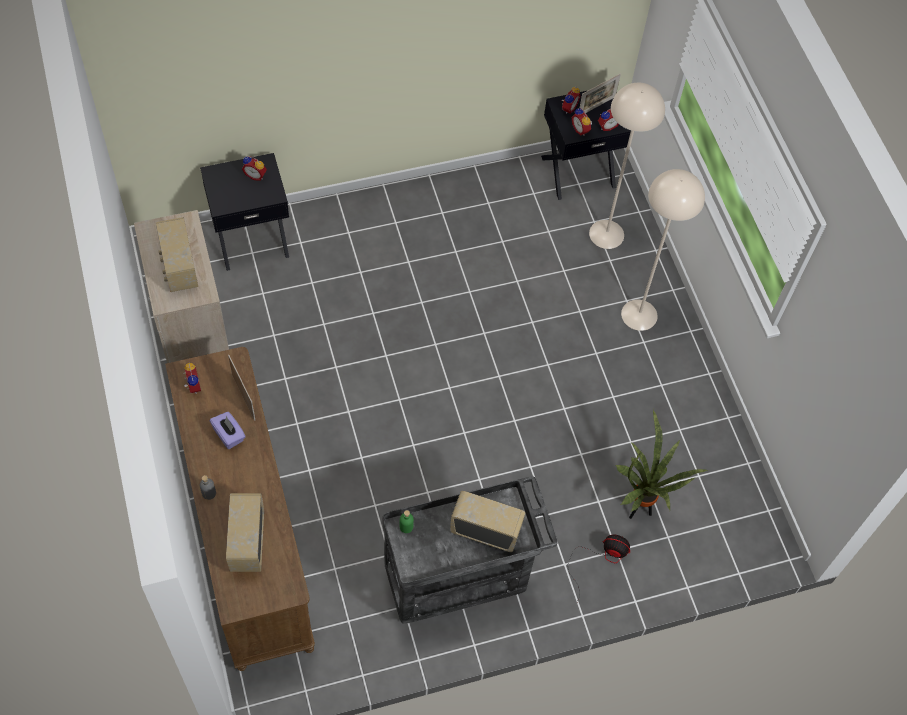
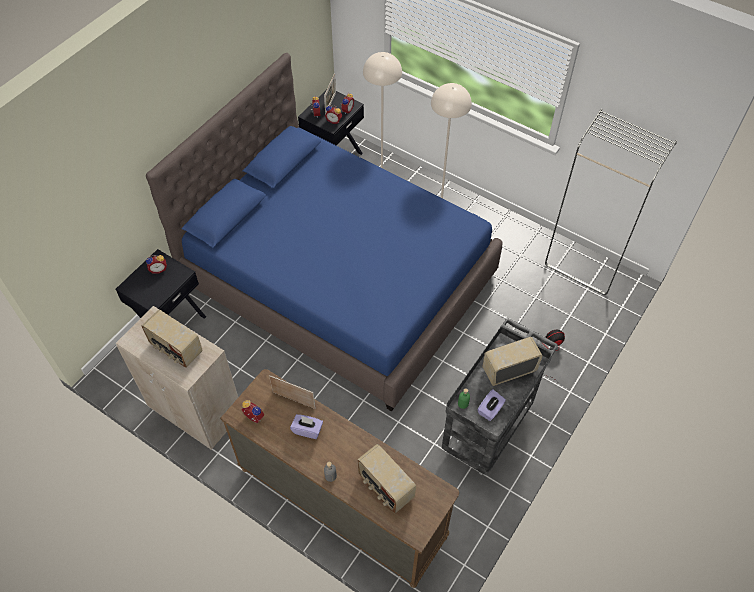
camera: 35 degrees left, 5 degrees down
potted plant [616,410,708,519] -> none
none -> blue bed [146,53,503,412]
none -> purple tissue box [478,389,506,421]
none -> grey clothes rack [545,109,677,295]

